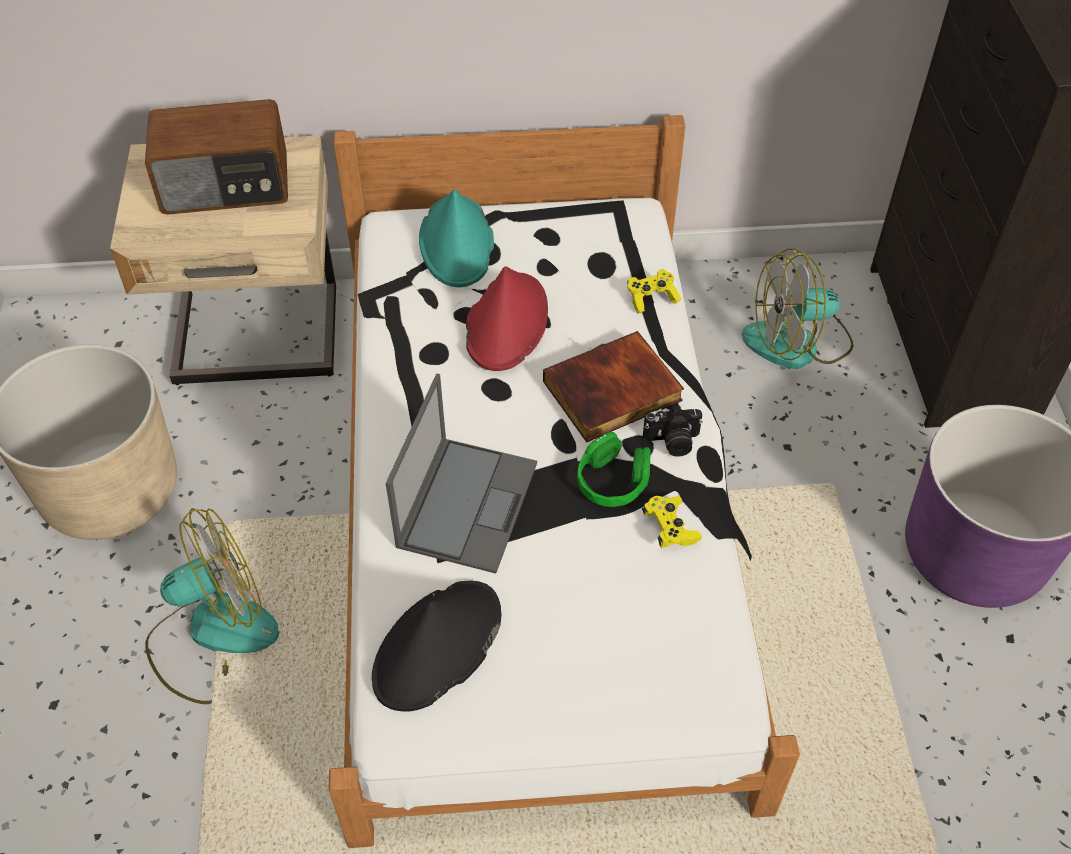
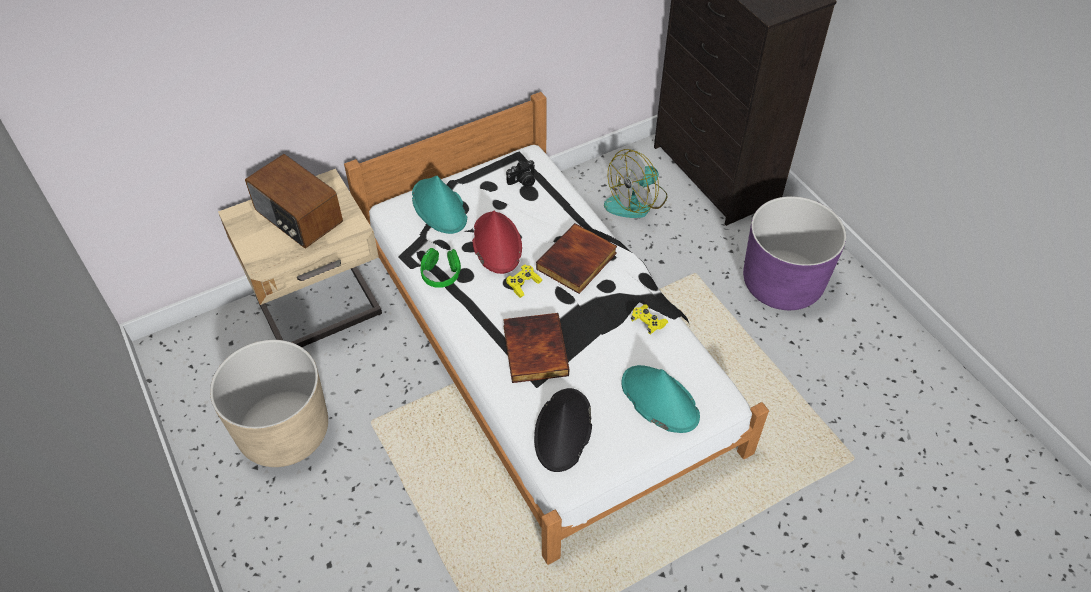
camera: 25 degrees left, 0 degrees up
radio [145,99,288,215] -> radio turned 75 degrees clockwise [245,154,343,249]
fan [145,508,279,704] -> none
laptop [386,373,537,574] -> book [503,313,569,383]
green headphones [577,432,651,507] -> green headphones moved to [420,248,461,288]
yellow game controller [627,269,681,314] -> yellow game controller moved to [506,265,542,298]
camera [643,406,703,457] -> camera moved to [506,160,535,188]
none -> turquoise hat [621,365,700,433]

